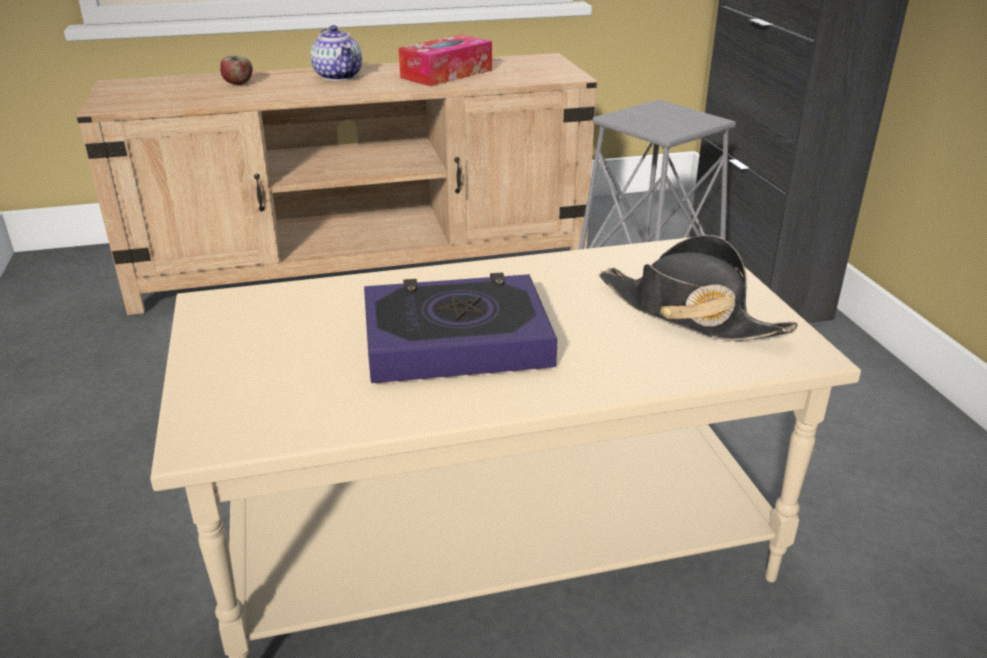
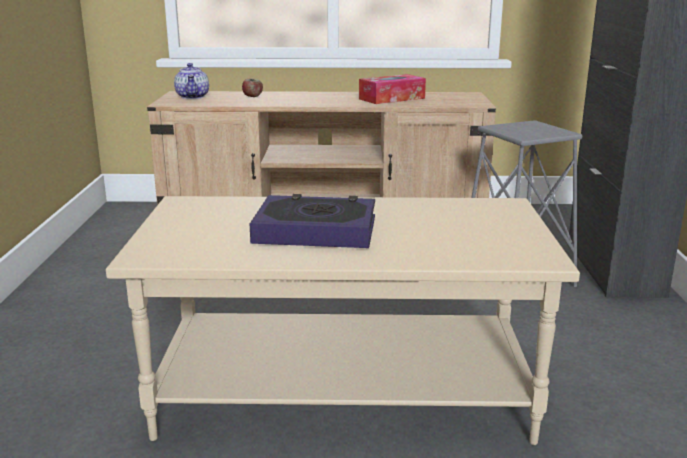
camera: 15 degrees right, 10 degrees down
teapot [311,25,362,81] -> teapot moved to [174,63,209,99]
black hat [599,235,798,341] -> none

